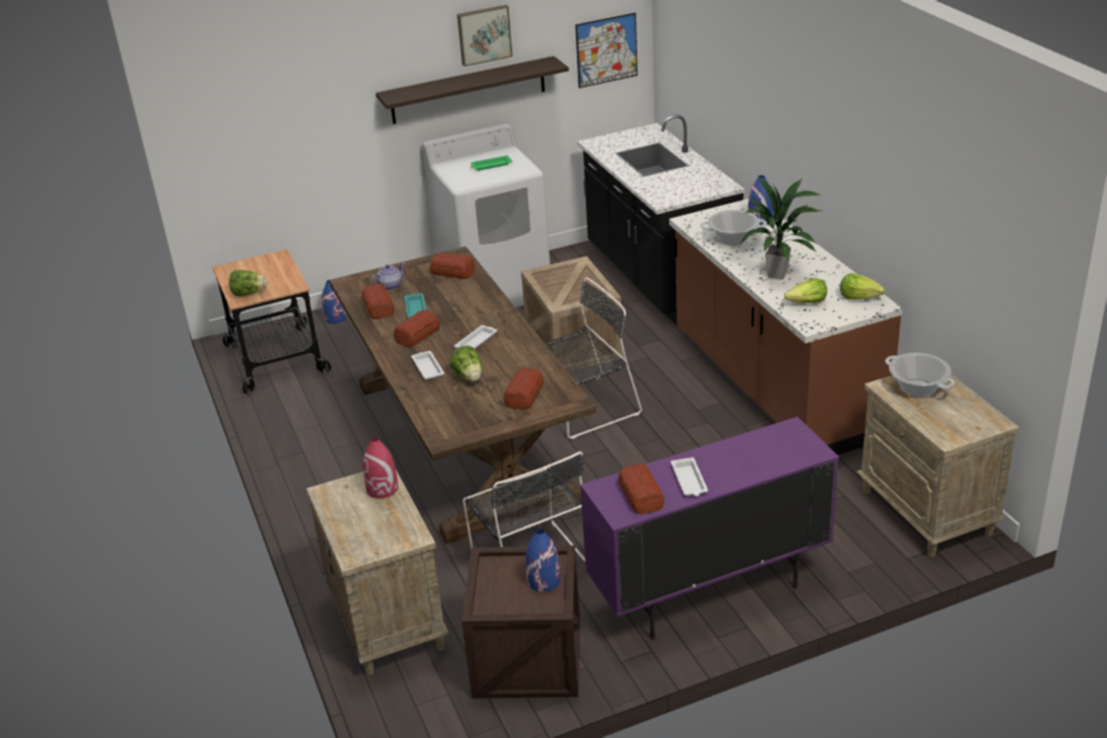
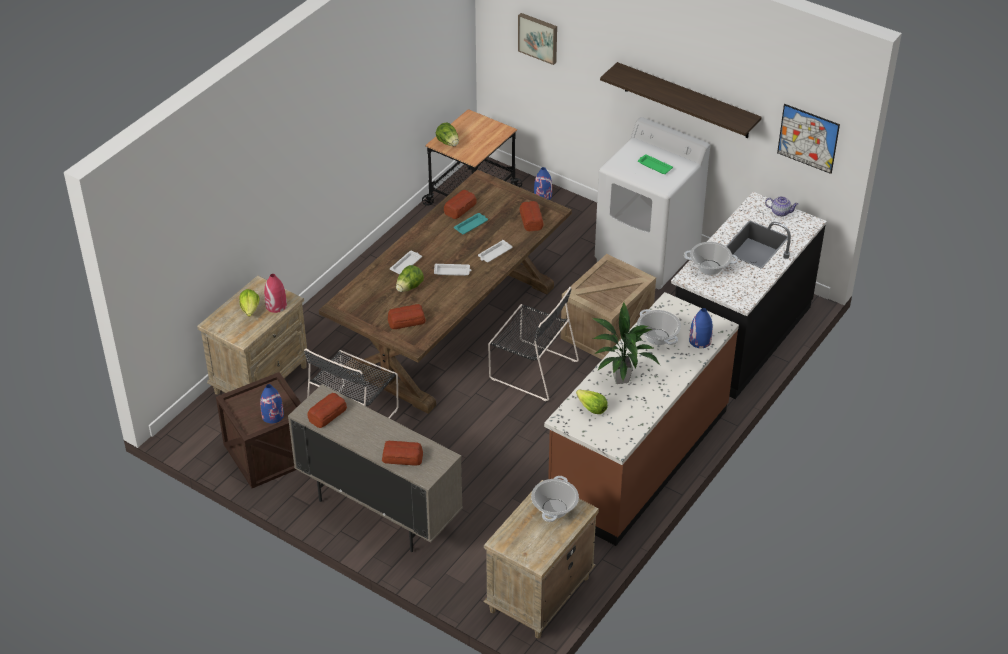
camera: 55 degrees right, 10 degrees up
teapot [371,263,406,290] -> teapot moved to [765,196,799,217]
bread [394,310,440,347] -> bread moved to [382,441,423,465]
picture [457,5,513,67] -> picture moved to [518,13,557,65]
purple cabinet [580,417,839,639] -> beige cabinet [288,384,463,552]
white tray [671,457,708,496] -> white tray moved to [478,240,513,262]
lettuce [840,273,885,300] -> lettuce moved to [239,289,260,317]
none -> cooking pot [684,242,738,275]

